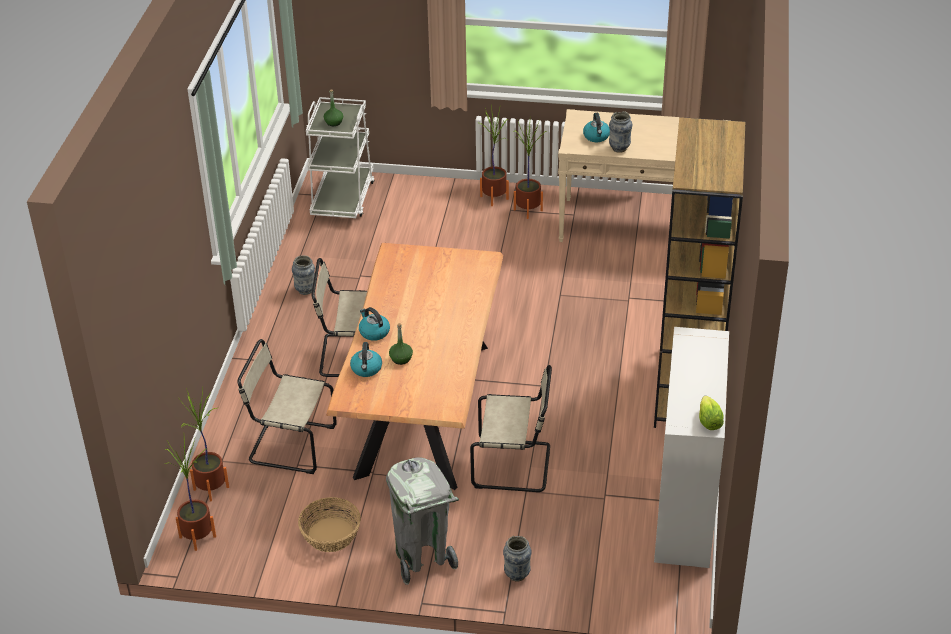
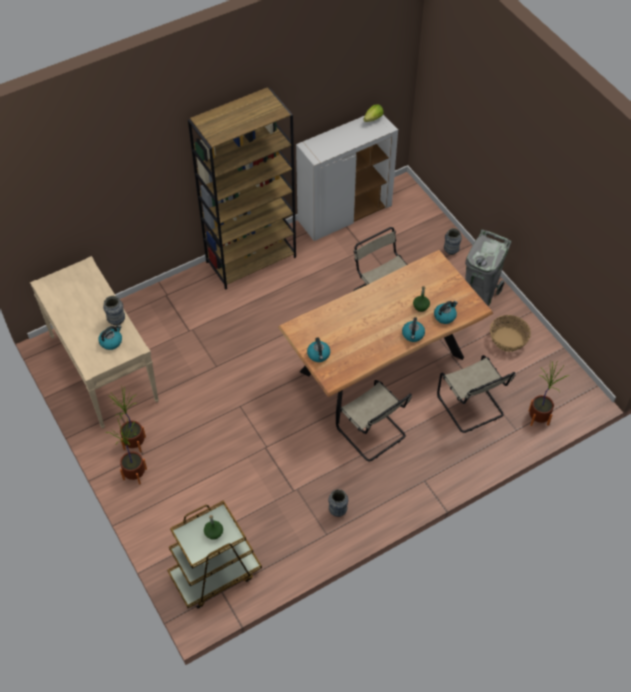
camera: 130 degrees left, 15 degrees up
potted plant [163,437,216,551] -> none
white cart [306,97,375,218] -> brown cart [167,500,262,608]
none -> kettle [307,337,330,362]

